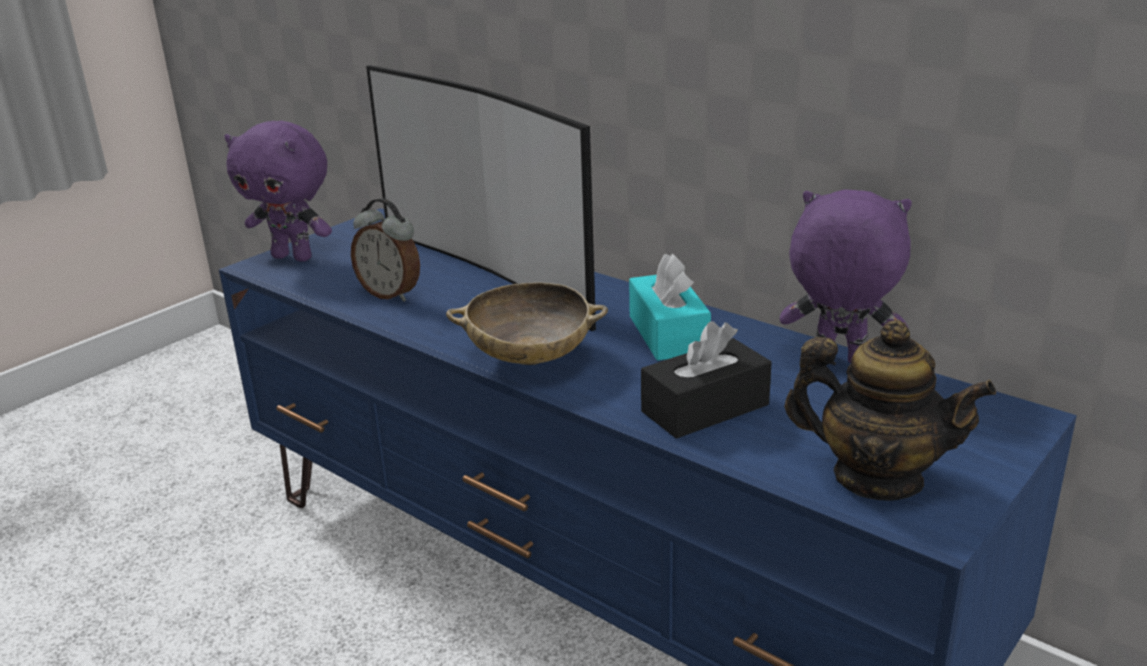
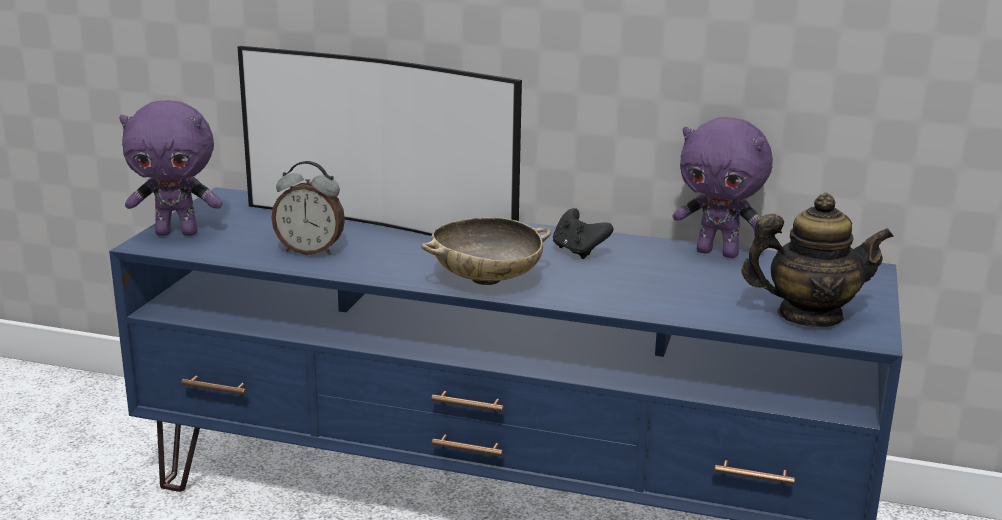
camera: 25 degrees left, 5 degrees down
turquoise tissue box [629,253,711,361] -> black game controller [553,208,613,259]
black tissue box [641,321,772,439] -> none
purple plush toy [780,190,912,363] -> purple plush toy turned 150 degrees counterclockwise [673,117,773,258]

